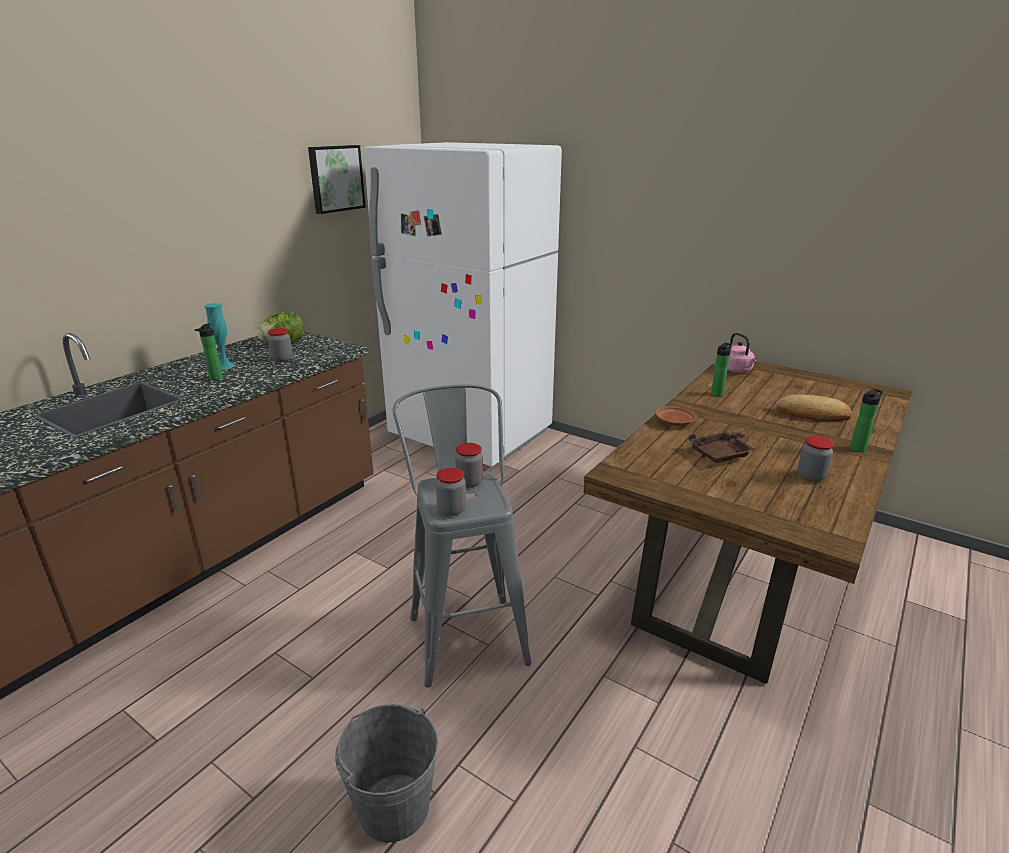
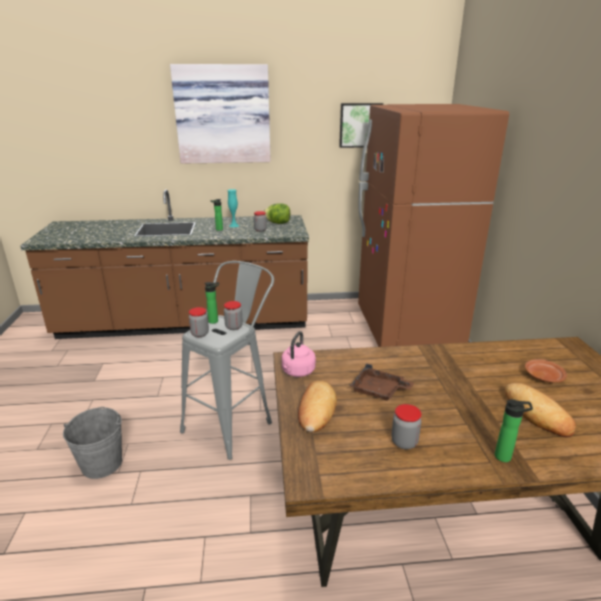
camera: 50 degrees right, 0 degrees up
white fridge [364,142,562,467] -> brown fridge [358,104,509,347]
brown plate [655,406,697,426] -> brown plate moved to [525,359,567,383]
bottle [711,343,732,397] -> bottle moved to [204,282,219,324]
pink kettle [727,333,757,373] -> pink kettle moved to [282,331,316,377]
none -> picture [170,64,271,164]
none -> bread [298,381,337,432]

